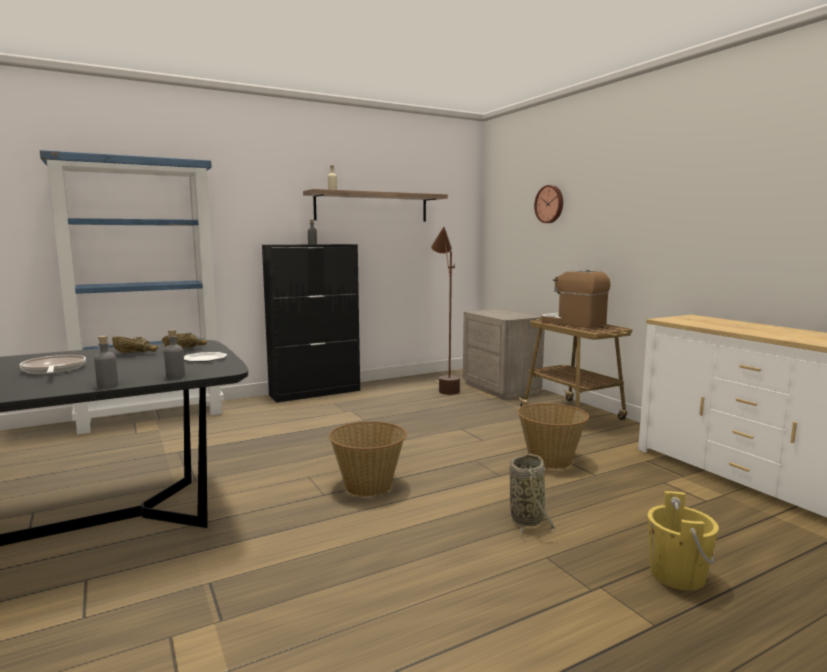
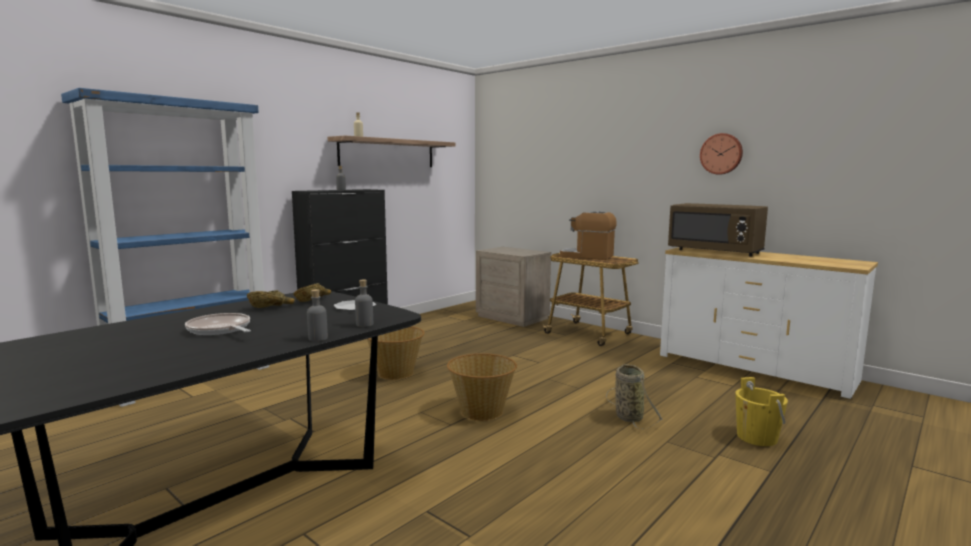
camera: 20 degrees left, 0 degrees up
brown floor lamp [431,227,460,395] -> none
basket [517,403,589,469] -> basket moved to [367,326,425,380]
wall clock [534,185,563,223] -> wall clock moved to [700,133,743,174]
none -> brown microwave [668,203,768,257]

